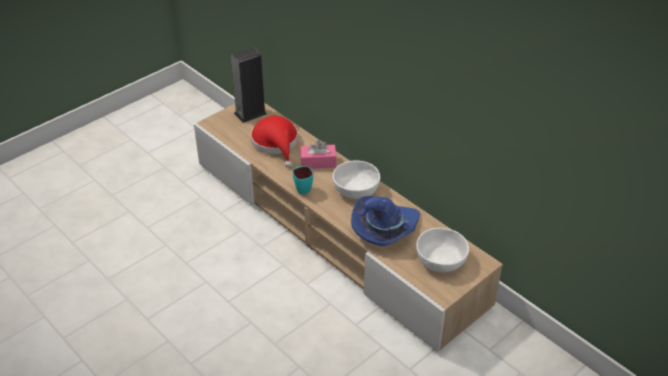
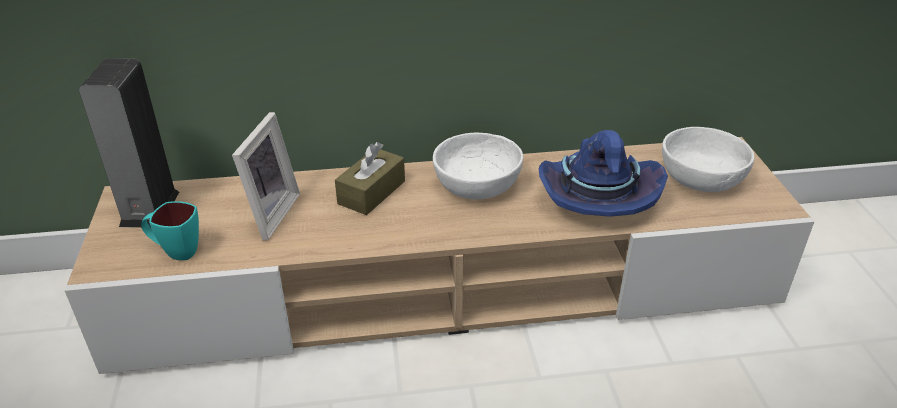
camera: 55 degrees left, 5 degrees down
red hat [251,116,298,168] -> picture frame [232,112,300,241]
turquoise mug [293,166,313,194] -> turquoise mug moved to [141,201,199,260]
pink tissue box [300,140,337,169] -> brown tissue box [335,142,405,215]

